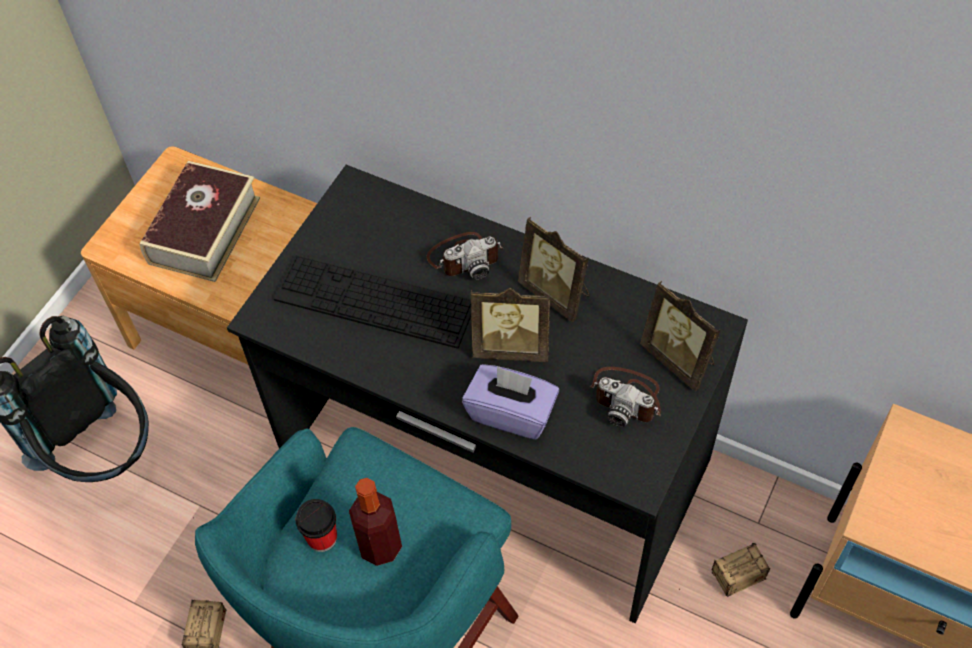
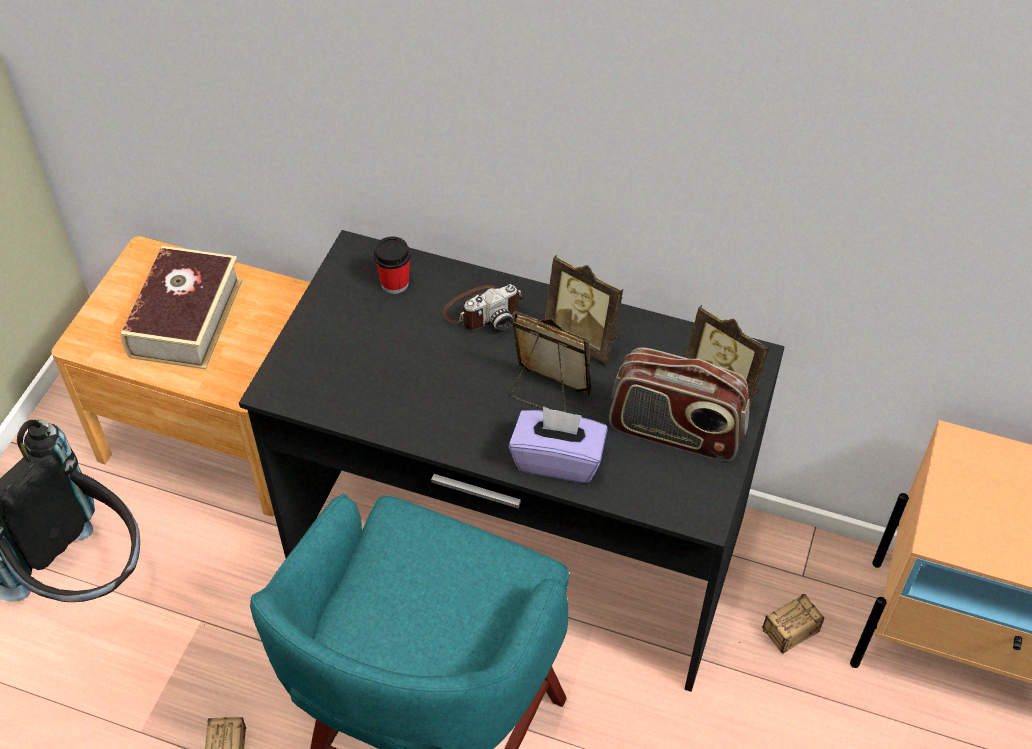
camera: 10 degrees left, 5 degrees down
keyboard [273,256,471,349] -> none
cup [295,499,337,552] -> cup moved to [374,237,411,294]
bottle [349,478,402,566] -> none
picture frame [471,288,550,362] -> picture frame turned 150 degrees counterclockwise [512,311,591,412]
camera [590,367,661,427] -> radio [609,347,750,461]

